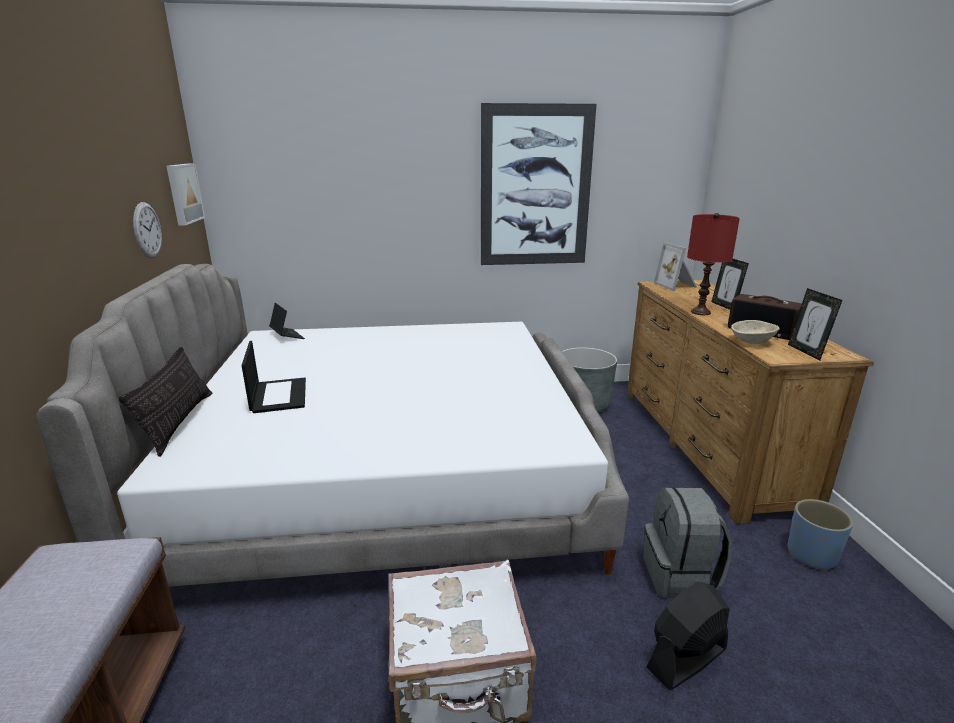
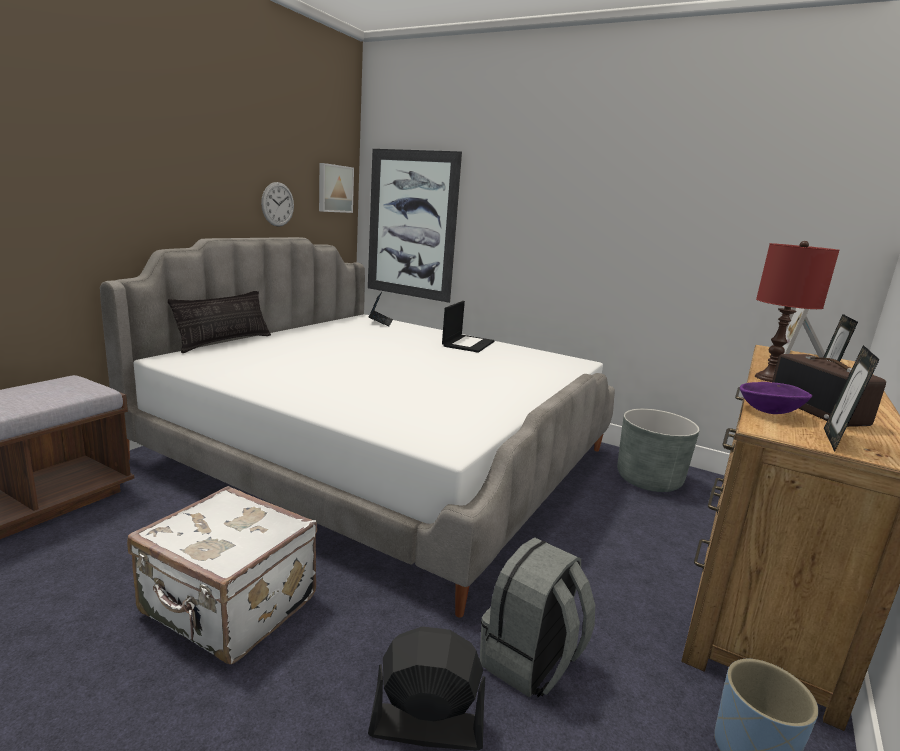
camera: 35 degrees right, 5 degrees down
laptop [242,341,306,413] -> laptop moved to [442,301,495,353]
picture [481,103,597,265] -> picture moved to [368,149,462,303]
beige bowl [731,320,780,344] -> purple bowl [740,382,812,414]

